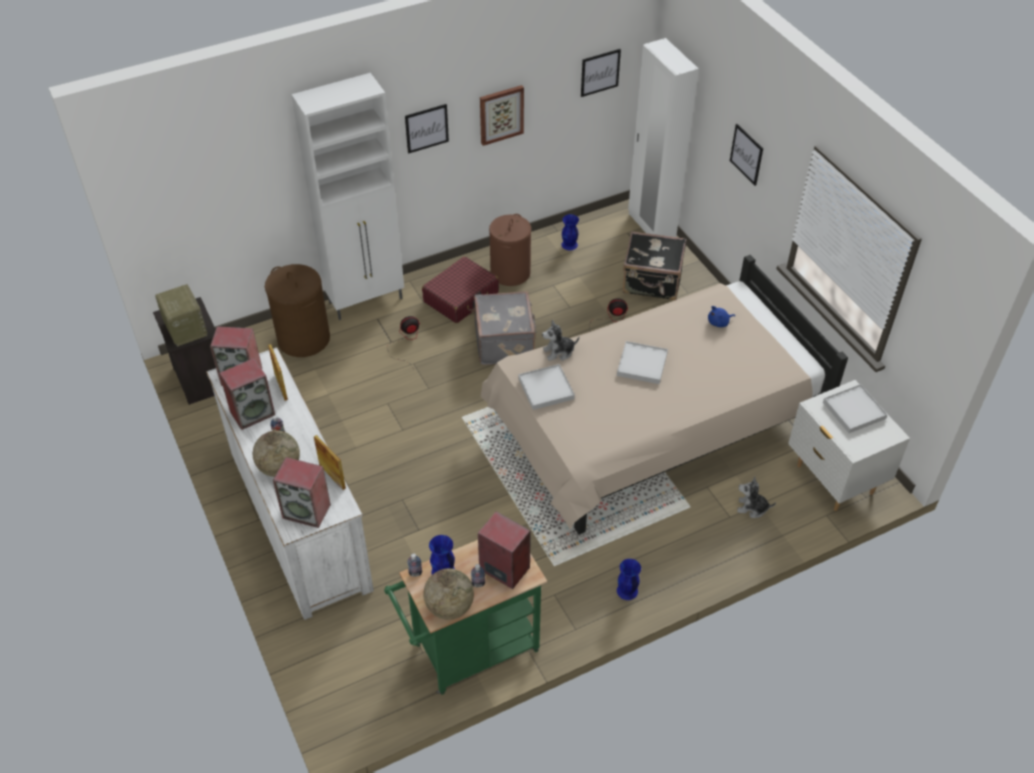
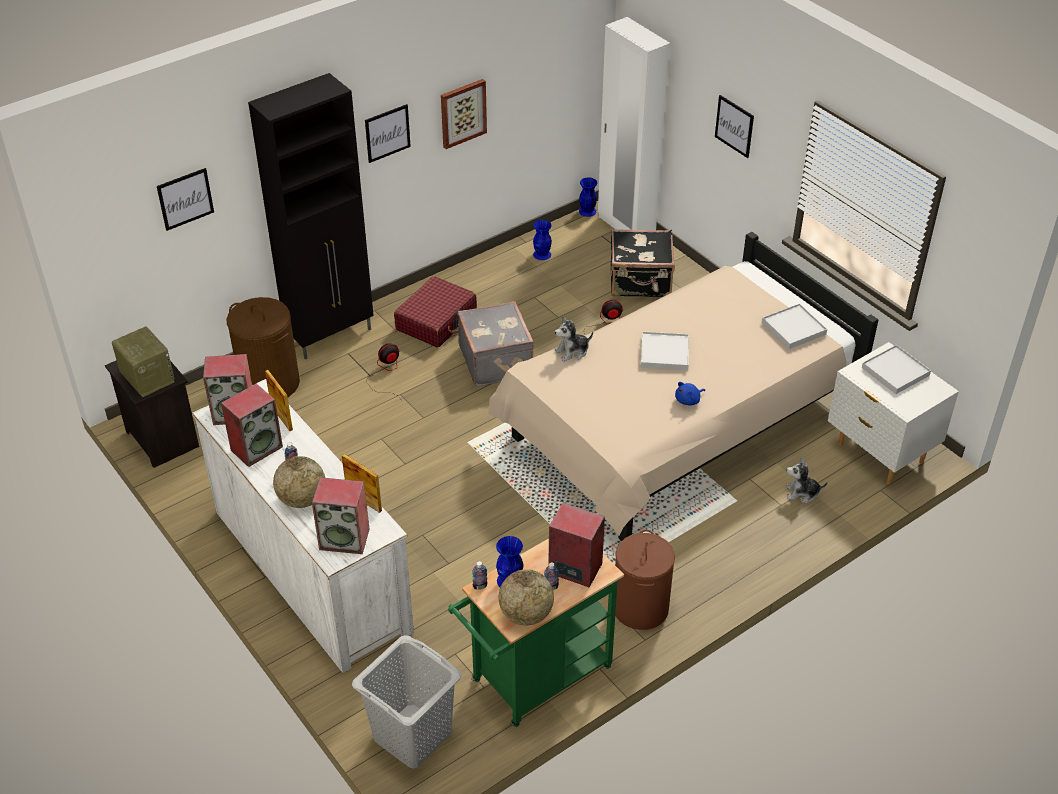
camera: 10 degrees left, 5 degrees down
white cabinet [291,73,404,320] -> black cabinet [248,73,374,360]
brown laundry basket [489,214,531,286] -> brown laundry basket moved to [615,530,675,630]
white tray [518,364,575,410] -> white tray moved to [762,303,827,349]
picture [581,49,621,97] -> picture moved to [157,168,214,231]
blue vase [617,559,641,600] -> blue vase moved to [579,177,597,217]
blue plush toy [708,306,735,327] -> blue plush toy moved to [675,382,705,406]
none -> grey laundry basket [352,635,462,769]

